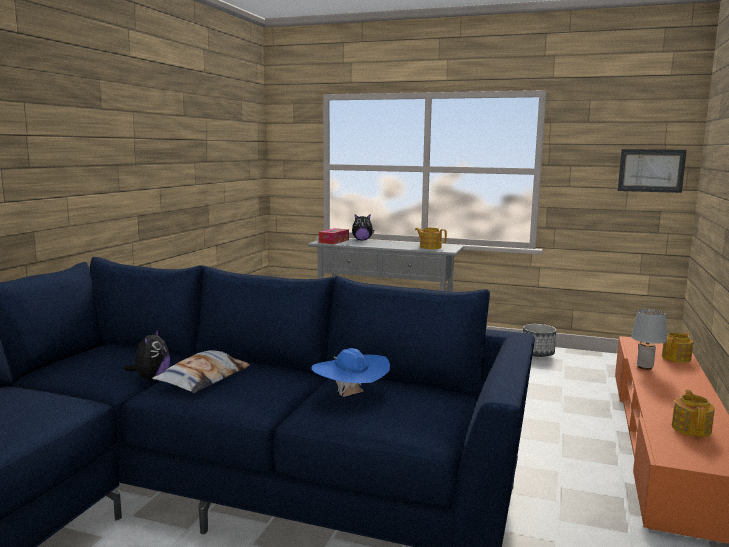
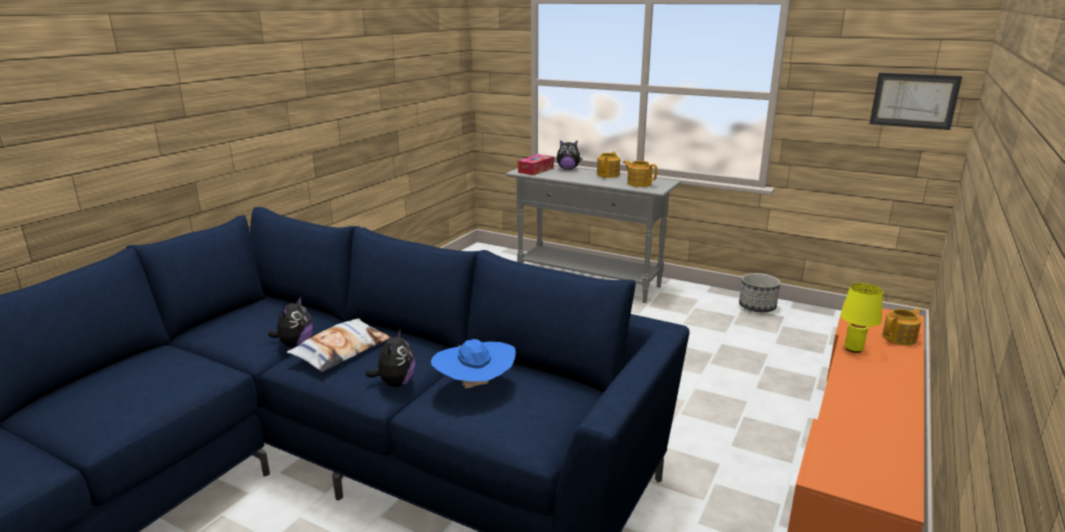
camera: 10 degrees right, 10 degrees up
grey table lamp [631,309,667,370] -> yellow table lamp [840,283,883,353]
teapot [672,389,715,437] -> teapot moved to [597,152,620,178]
none -> plush toy [365,329,416,387]

